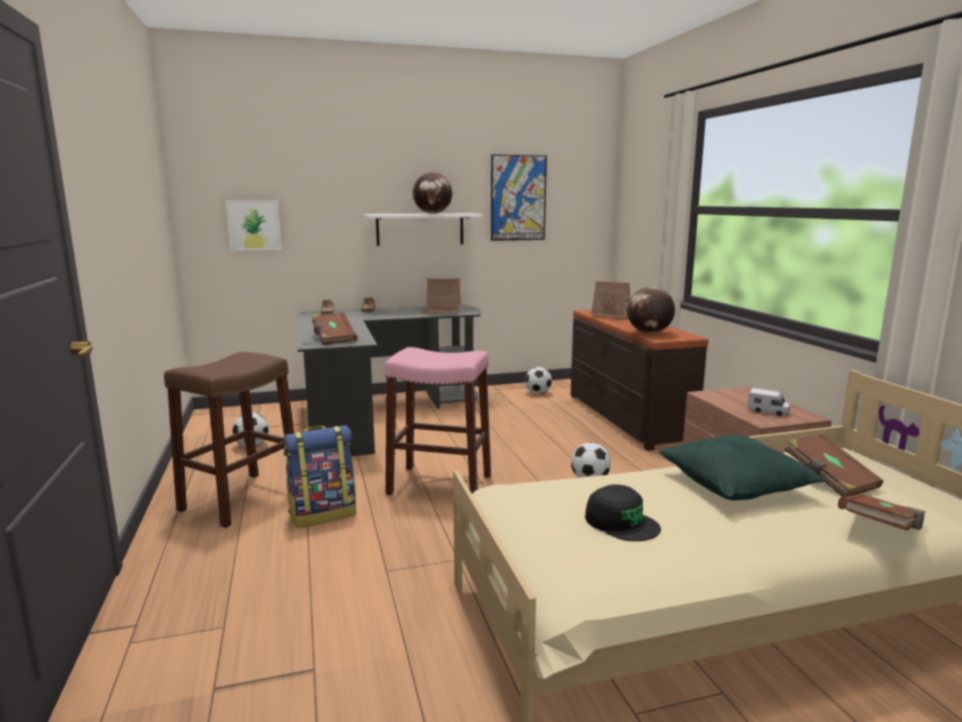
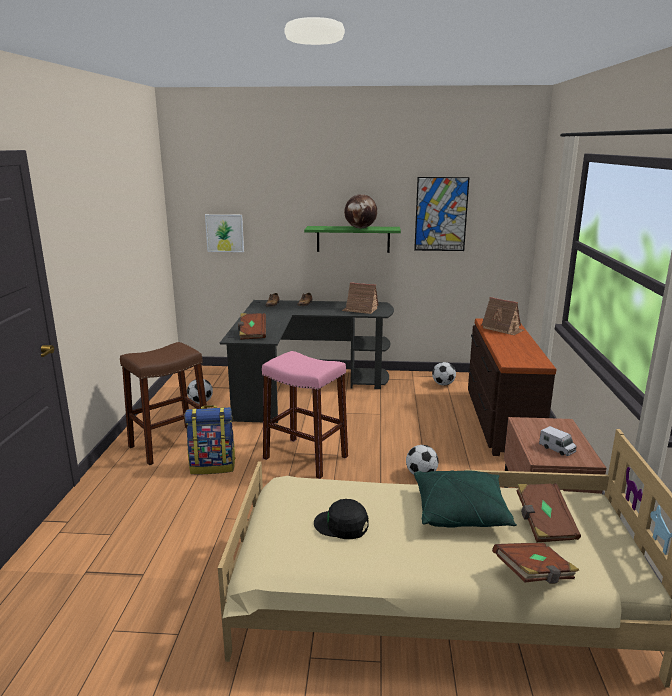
camera: 20 degrees right, 5 degrees up
white shelf [364,213,482,246] -> green shelf [304,226,401,253]
black cap [585,484,661,541] -> black cap turned 135 degrees clockwise [314,499,369,539]
globe [627,287,675,334] -> none

